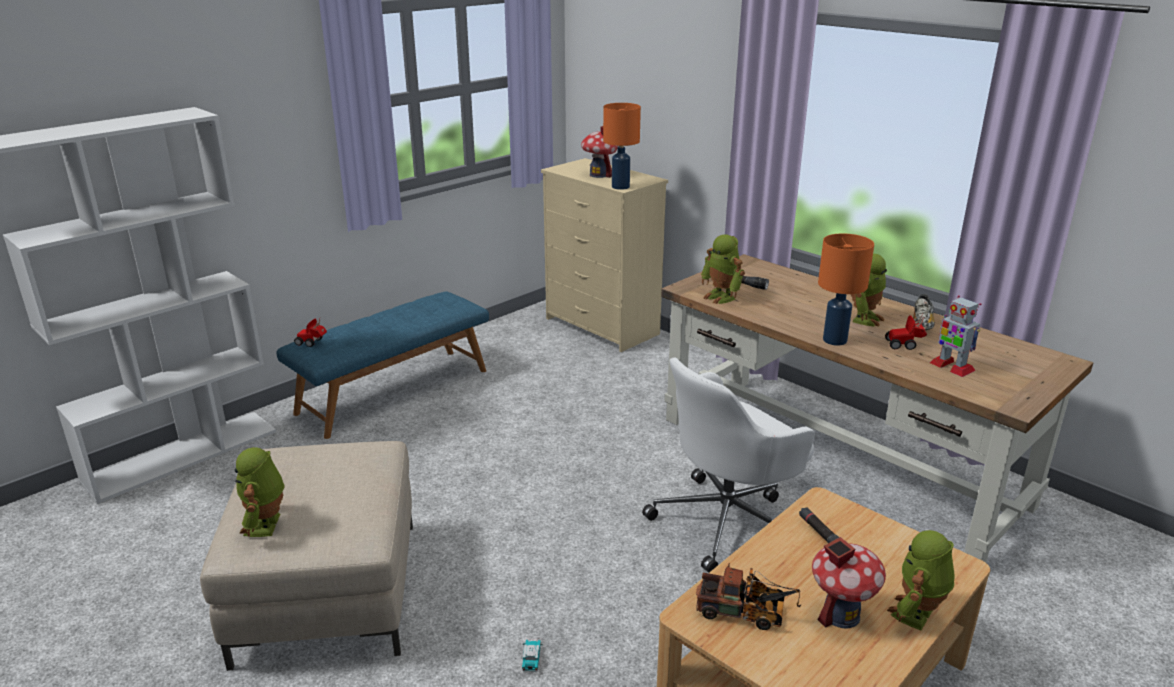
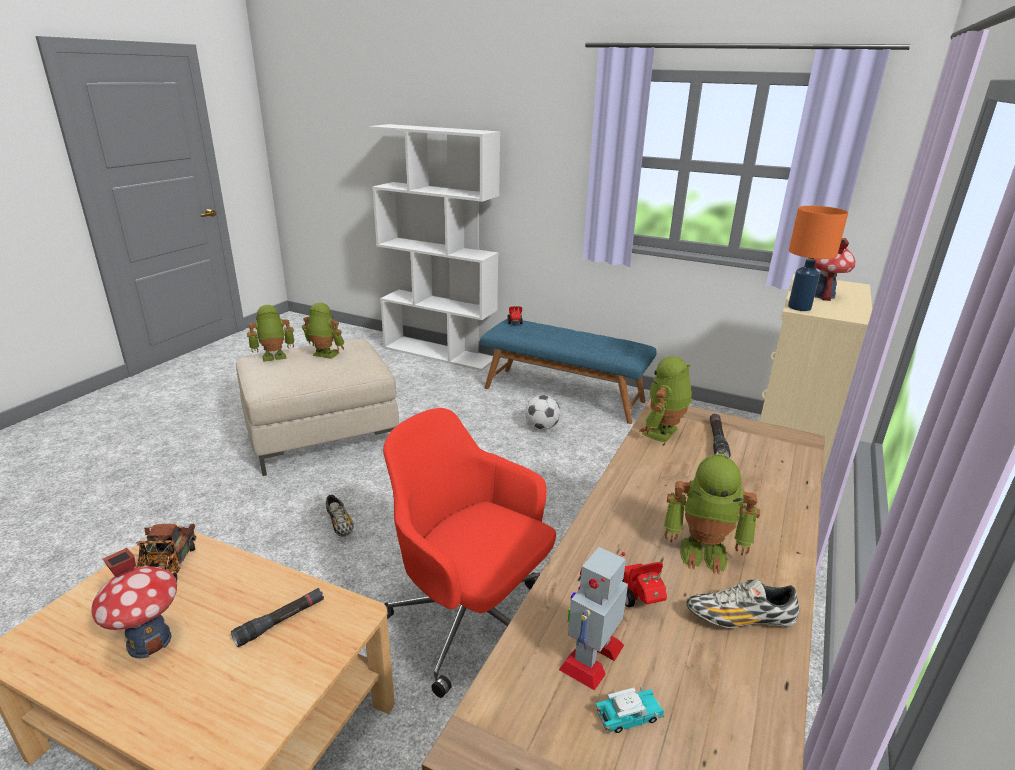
camera: 70 degrees right, 0 degrees up
toy car [522,640,543,672] -> toy car moved to [596,686,664,733]
white office chair [642,358,815,573] -> red office chair [383,408,556,698]
orange table lamp [818,233,874,346] -> none
toy robot [887,530,955,630] -> toy robot moved to [302,303,344,359]
none -> shoe [326,495,354,536]
none -> football [525,395,560,430]

